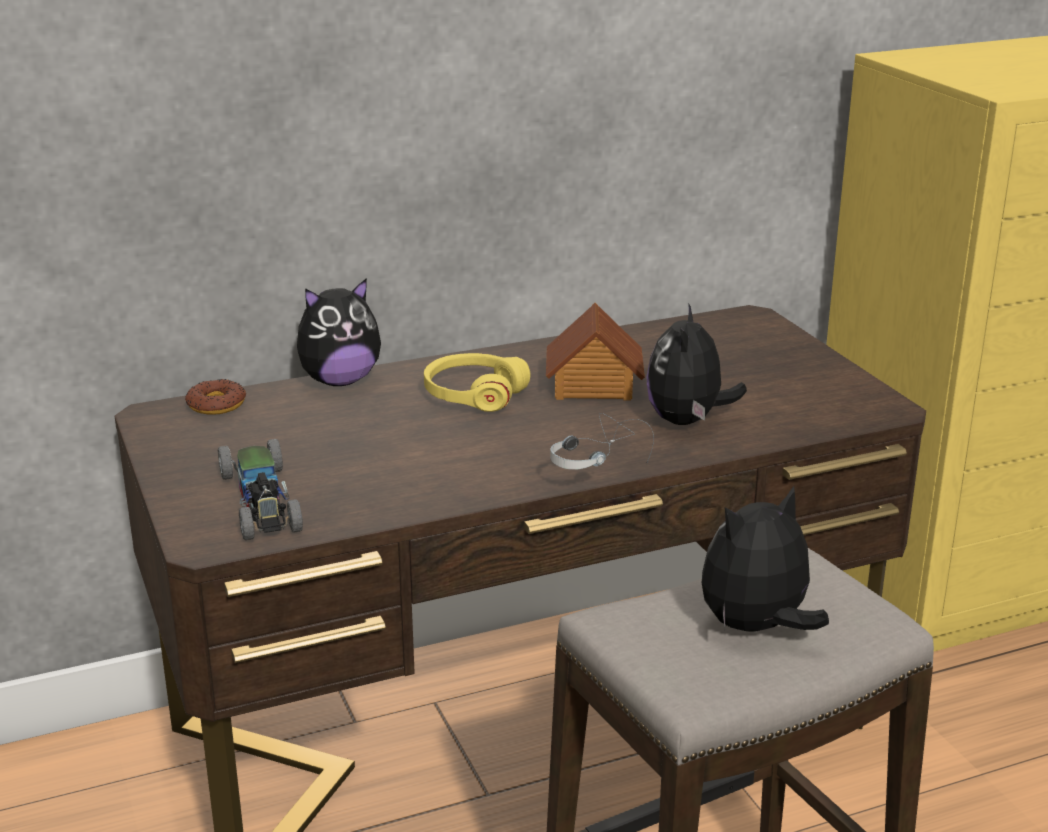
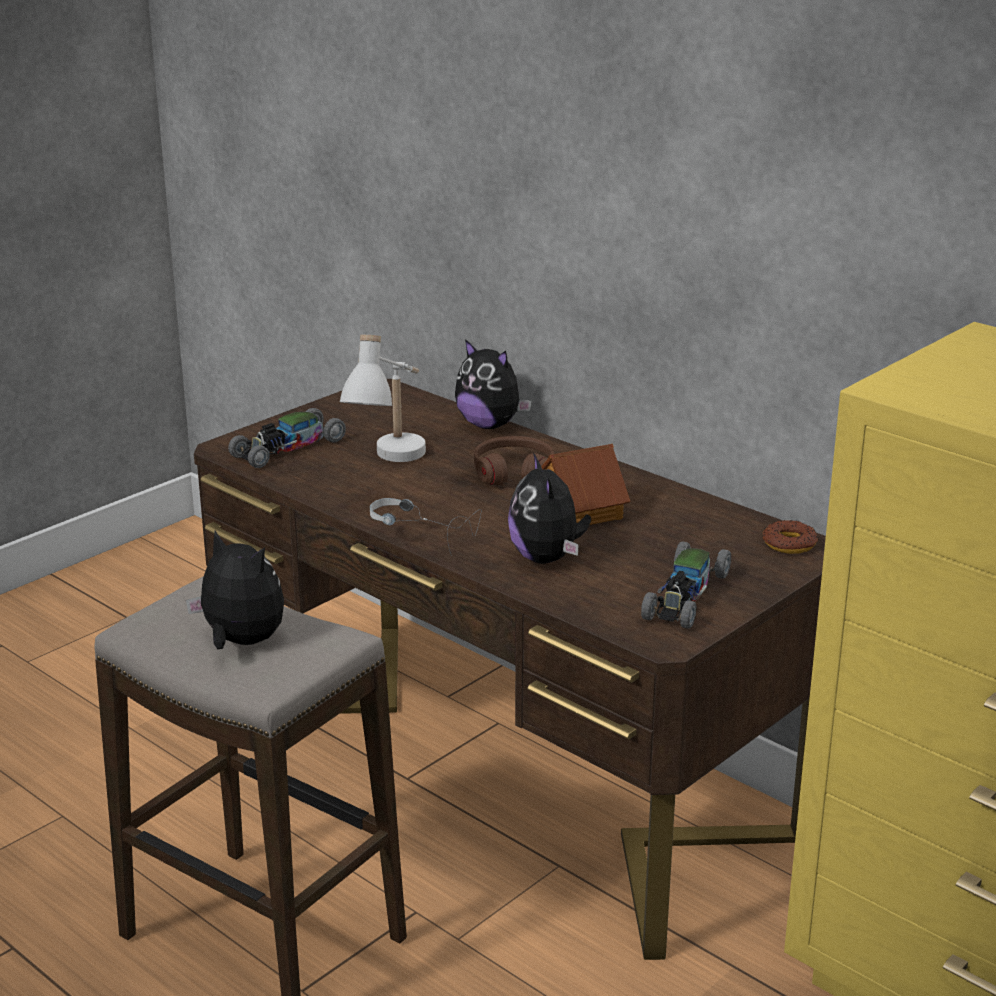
camera: 65 degrees right, 0 degrees up
donut [185,379,246,415] -> donut moved to [762,520,818,554]
yellow headphones [424,353,530,412] -> brown headphones [474,436,554,485]
plush toy [647,303,747,425] -> plush toy turned 90 degrees counterclockwise [508,453,591,564]
none -> white table lamp [340,334,426,462]
none -> toy car [641,541,731,629]

